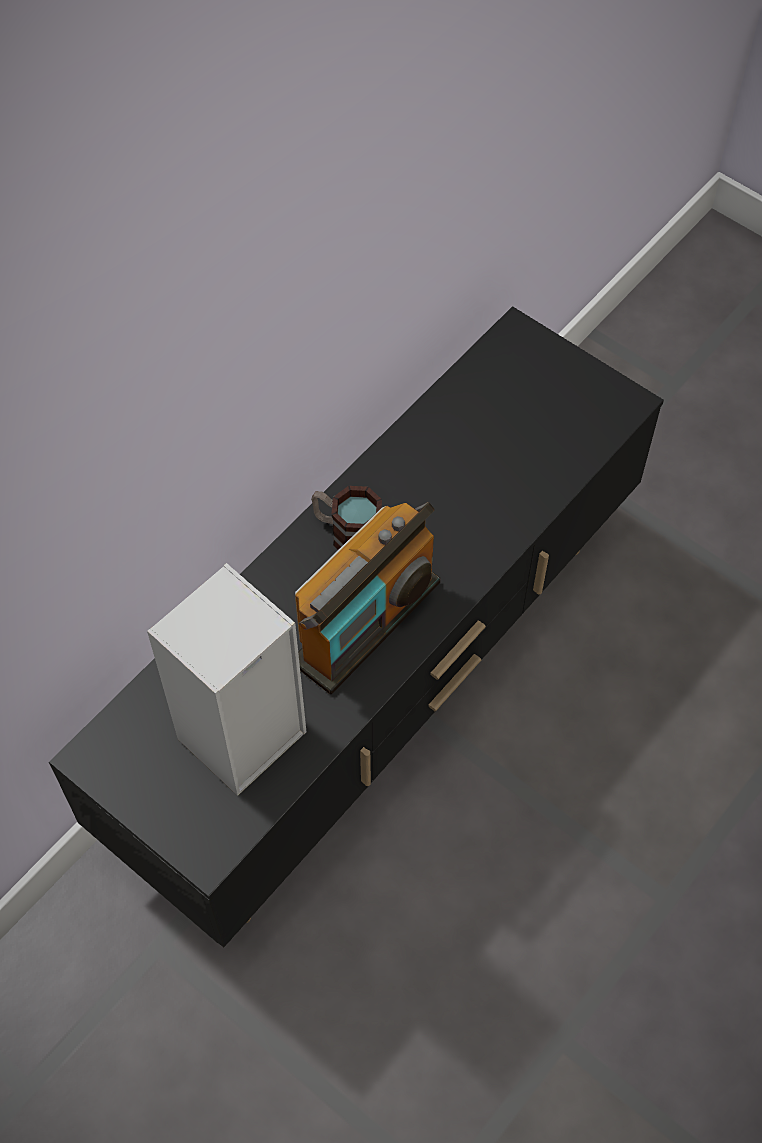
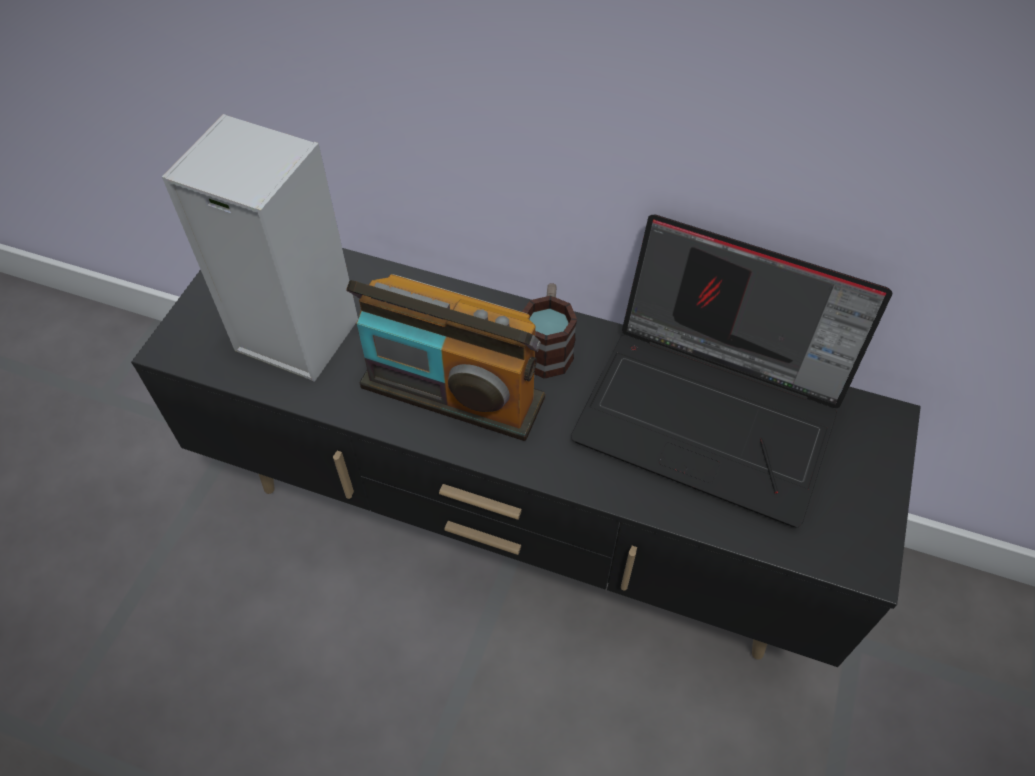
camera: 70 degrees right, 5 degrees down
none -> laptop [571,215,893,527]

